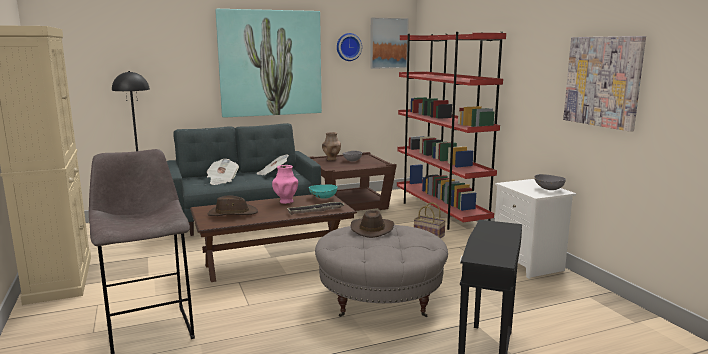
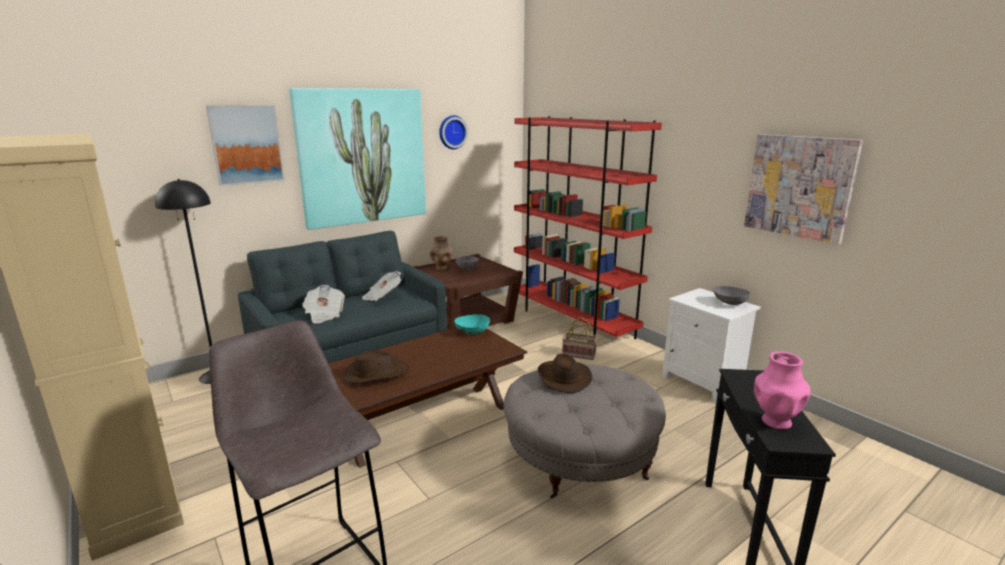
camera: 15 degrees left, 5 degrees up
pink vase [272,165,298,204] -> pink vase moved to [754,351,811,429]
tray [287,201,345,215] -> none
picture [370,18,409,69] -> picture moved to [206,105,285,186]

